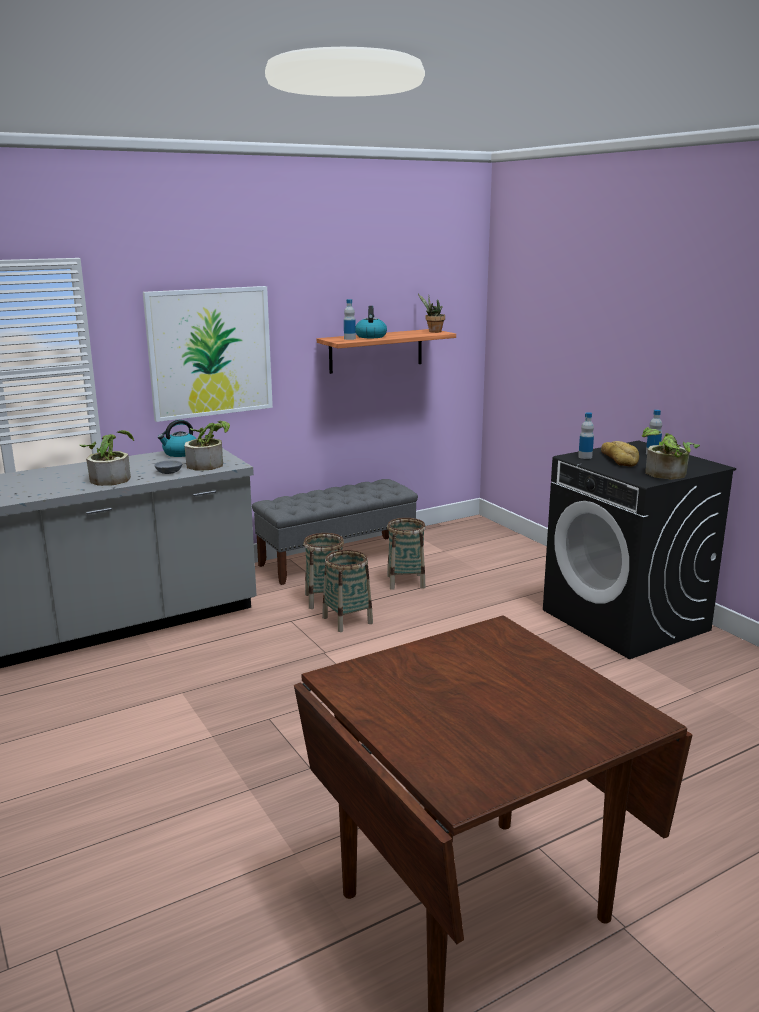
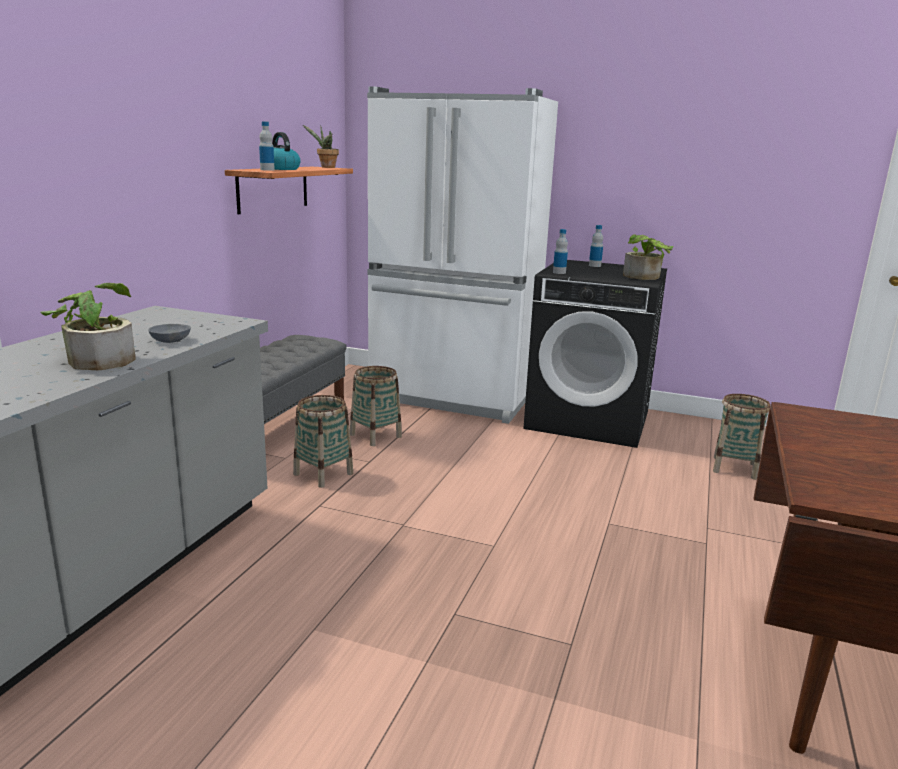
camera: 40 degrees left, 0 degrees up
picture [143,286,273,422] -> none
kettle [158,420,196,457] -> none
potted plant [185,421,230,471] -> none
basket [322,550,373,632] -> basket moved to [713,394,771,480]
bread [601,441,639,467] -> none
none -> white fridge [367,86,558,424]

